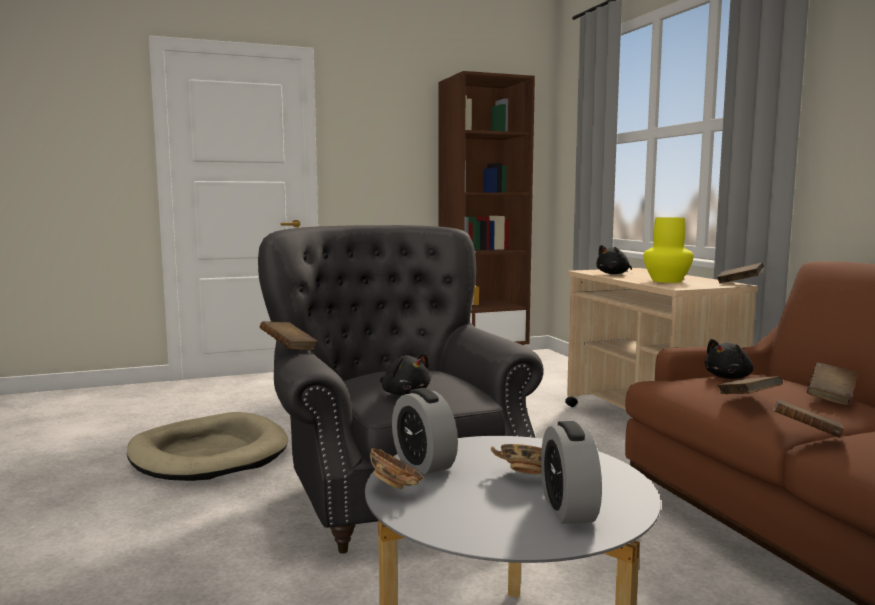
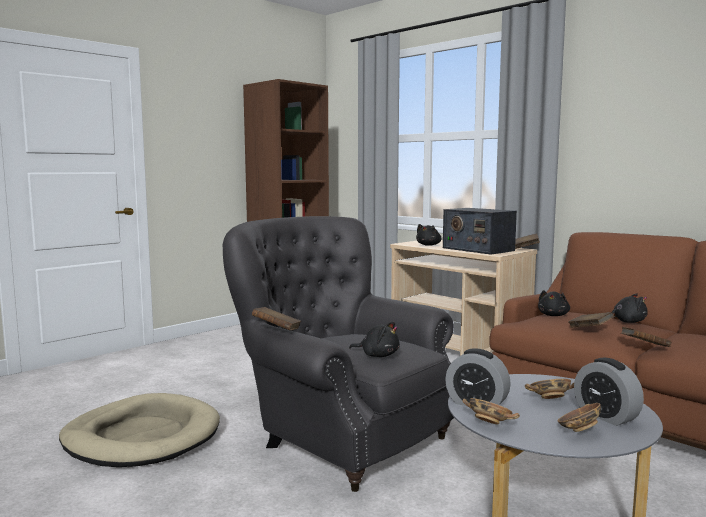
camera: 25 degrees left, 0 degrees up
yellow vase [643,217,694,283] -> radio [443,208,517,255]
brown book [807,363,857,406] -> black plush toy [612,293,648,323]
none -> bowl [557,403,601,432]

